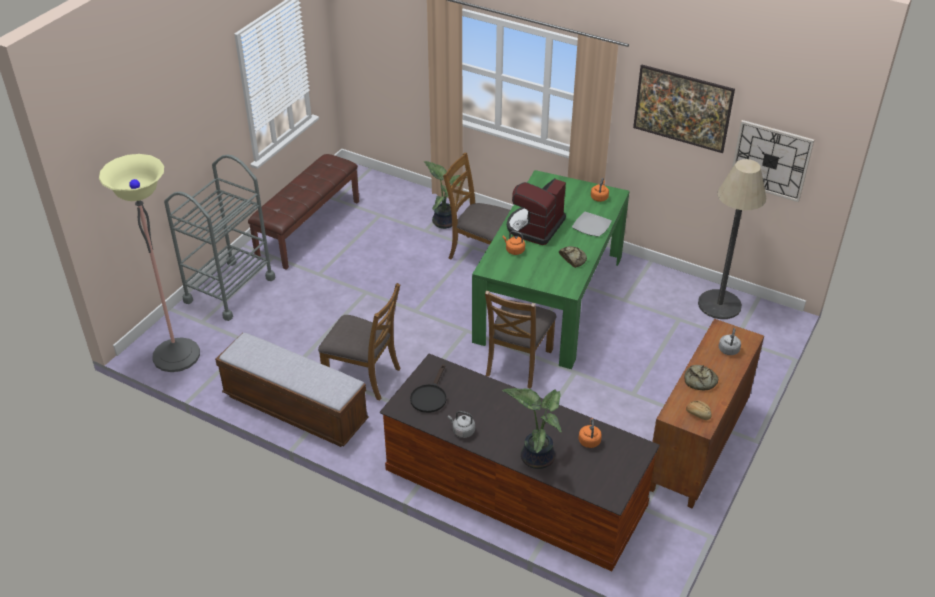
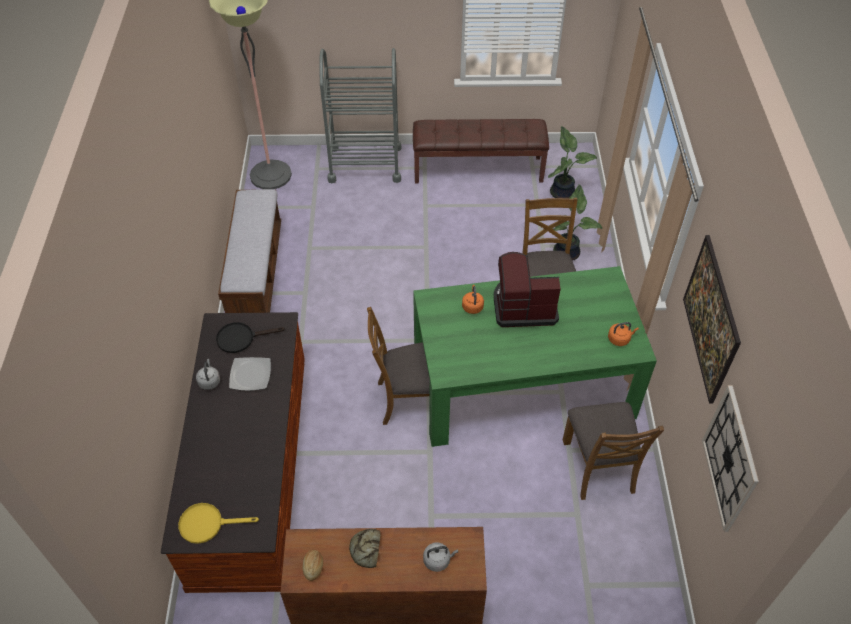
camera: 60 degrees right, 10 degrees up
brown chair [318,283,401,400] -> brown chair moved to [563,402,664,500]
potted plant [502,388,562,469] -> potted plant moved to [548,126,597,199]
bread [559,246,587,268] -> none
plate [572,212,612,237] -> plate moved to [229,357,271,391]
orange kettle [578,418,602,448] -> none
floor lamp [698,159,766,319] -> none
none -> yellow frying pan [178,503,259,544]

